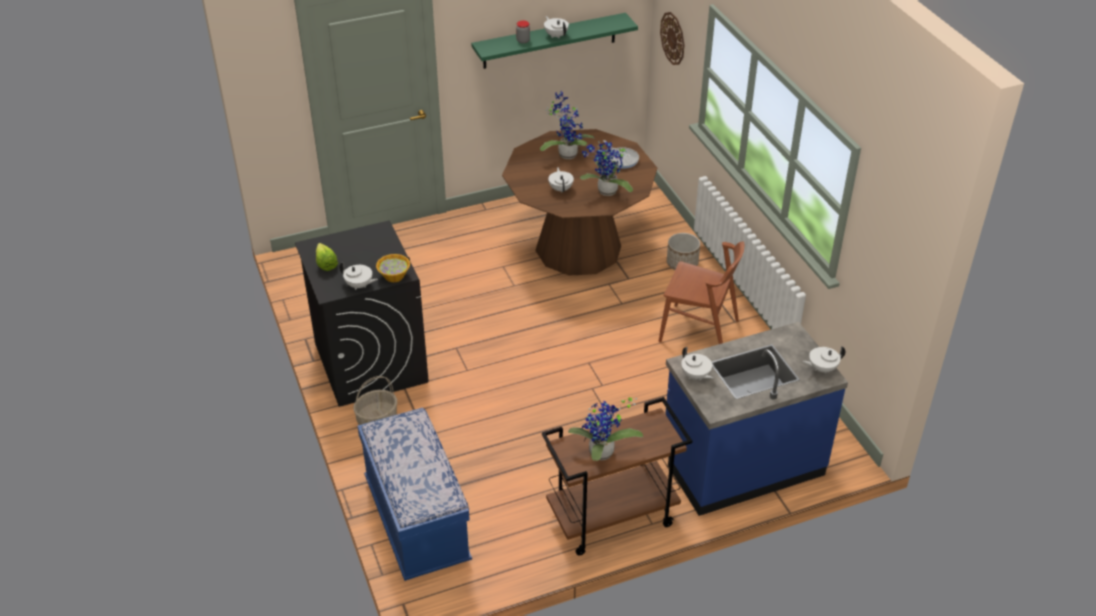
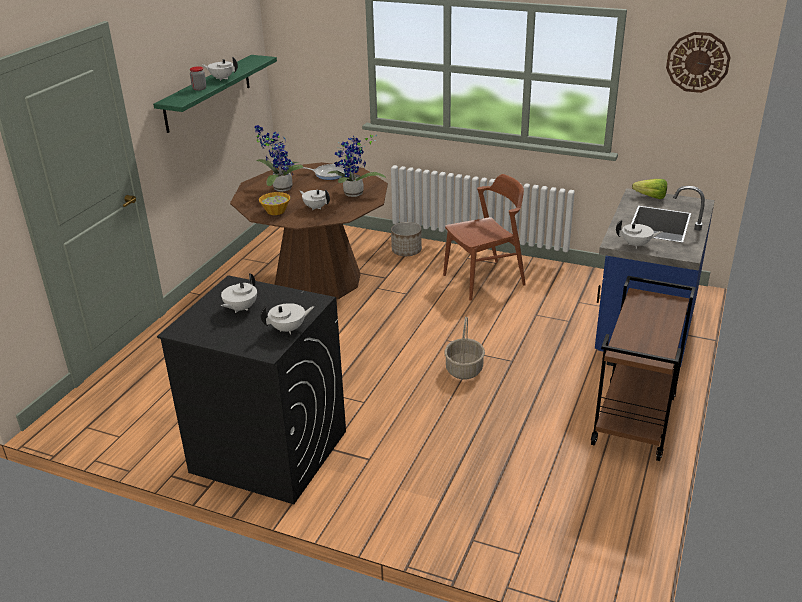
camera: 45 degrees left, 10 degrees down
lettuce [316,243,338,271] -> lettuce moved to [632,179,667,199]
basket [353,376,397,425] -> basket moved to [444,317,485,380]
blue bench [358,408,472,581] -> none
bowl [376,254,410,282] -> bowl moved to [259,192,290,215]
potted plant [568,398,643,461] -> none
wall clock [660,12,684,65] -> wall clock moved to [666,32,731,93]
white teapot [802,346,845,374] -> white teapot moved to [221,273,257,313]

